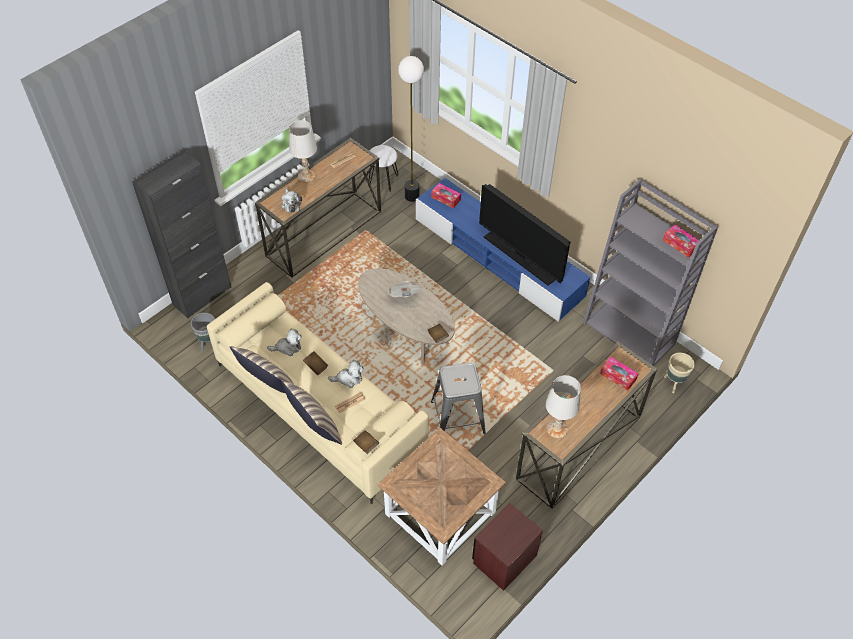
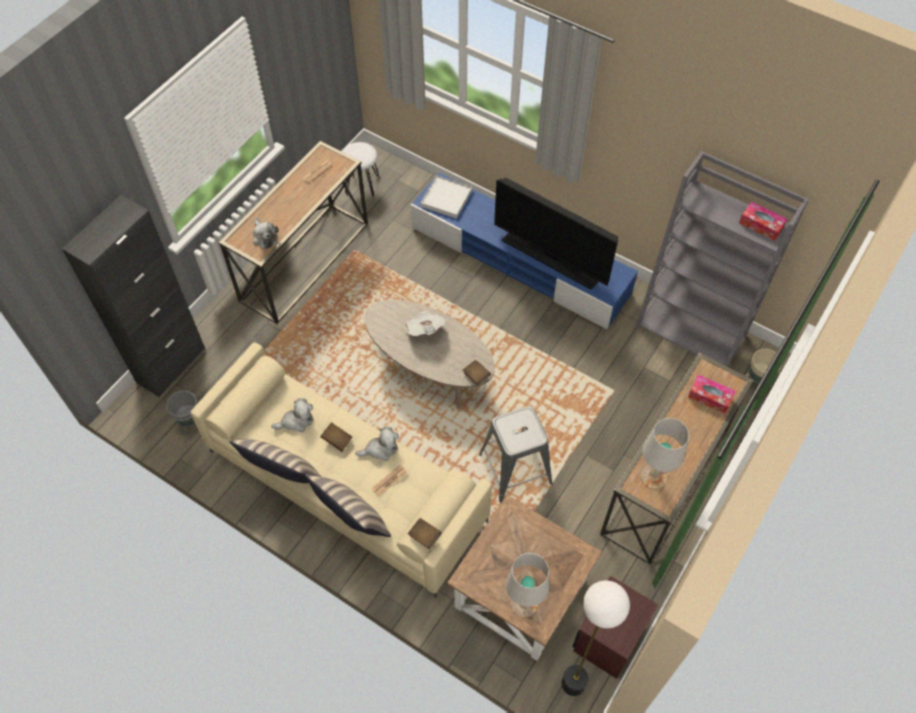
camera: 10 degrees left, 5 degrees up
white table lamp [289,120,317,183] -> white table lamp moved to [506,553,550,618]
floor lamp [398,56,424,202] -> floor lamp moved to [562,580,630,696]
tissue box [431,183,461,208] -> white tray [420,175,472,219]

